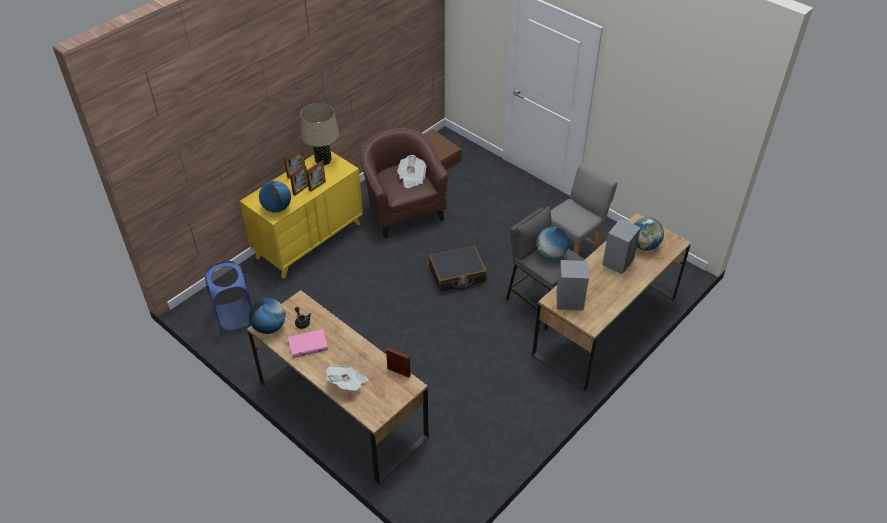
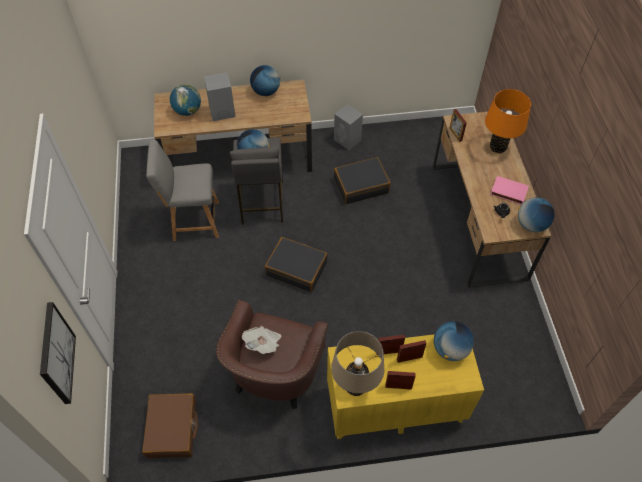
camera: 140 degrees left, 10 degrees up
blue laundry basket [205,261,252,332] -> none
newspaper [326,365,368,391] -> orange table lamp [485,89,531,154]
grey speaker [556,260,589,310] -> grey speaker moved to [334,104,363,150]
none -> picture [40,302,76,404]
none -> globe [250,65,281,96]
none -> black suitcase [334,157,391,204]

